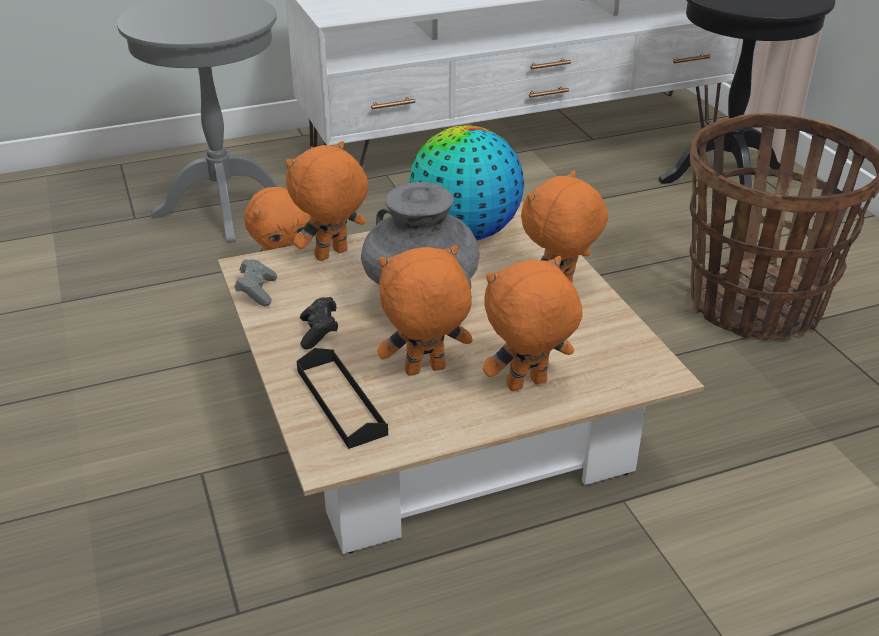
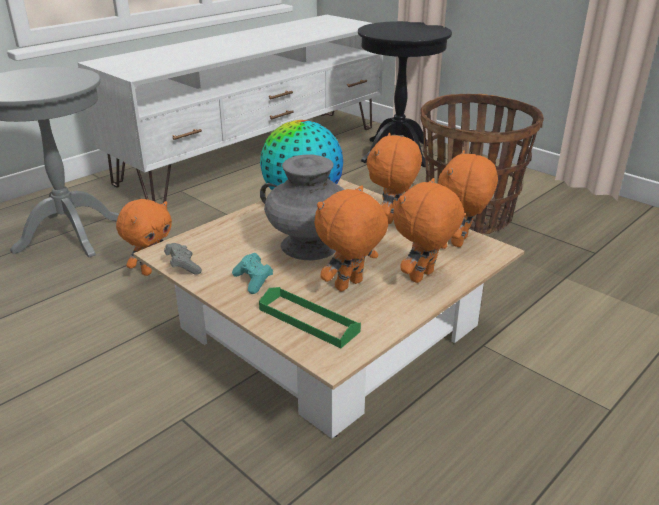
camera: 25 degrees left, 5 degrees down
orange plush toy [286,141,369,261] -> orange plush toy moved to [438,150,498,247]
black tray [297,348,388,449] -> green tray [259,287,361,348]
black game controller [300,297,338,350] -> turquoise game controller [232,253,273,294]

